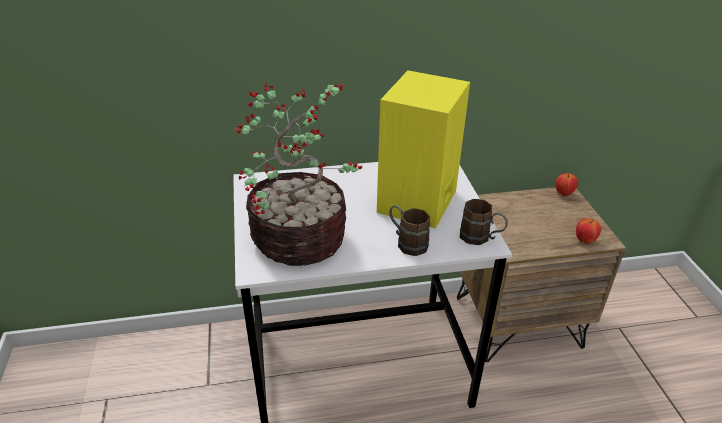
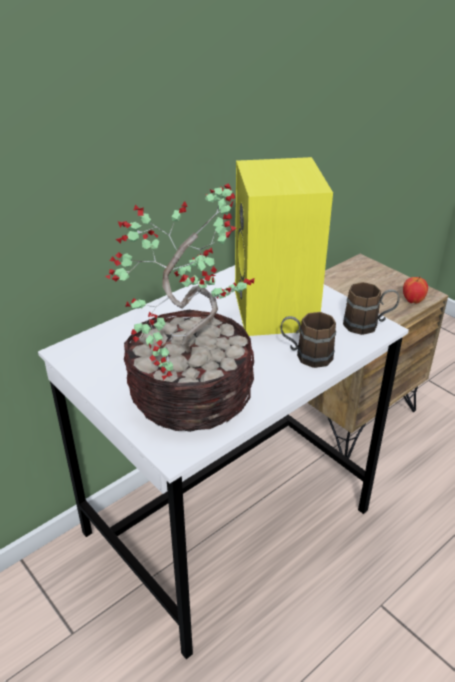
camera: 30 degrees left, 0 degrees up
apple [555,173,578,196] -> none

